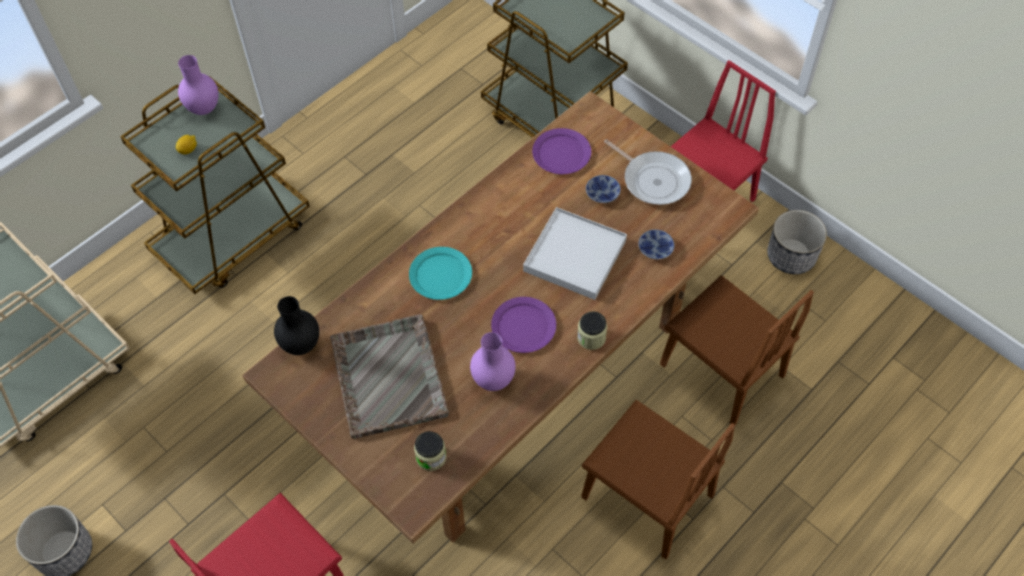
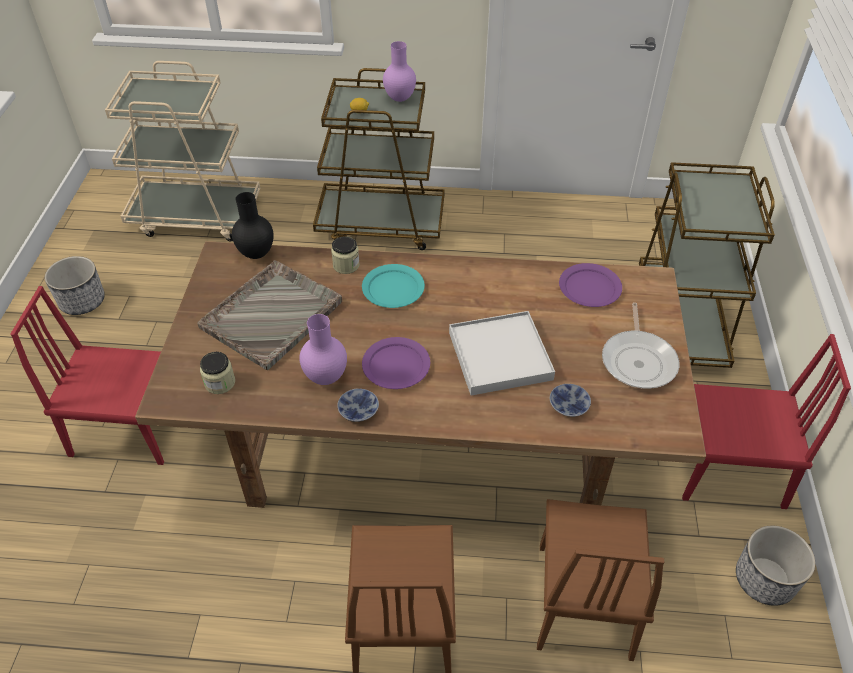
camera: 50 degrees right, 10 degrees down
jar [577,311,607,350] -> jar moved to [331,236,360,274]
bowl [586,175,621,203] -> bowl moved to [337,388,379,422]

